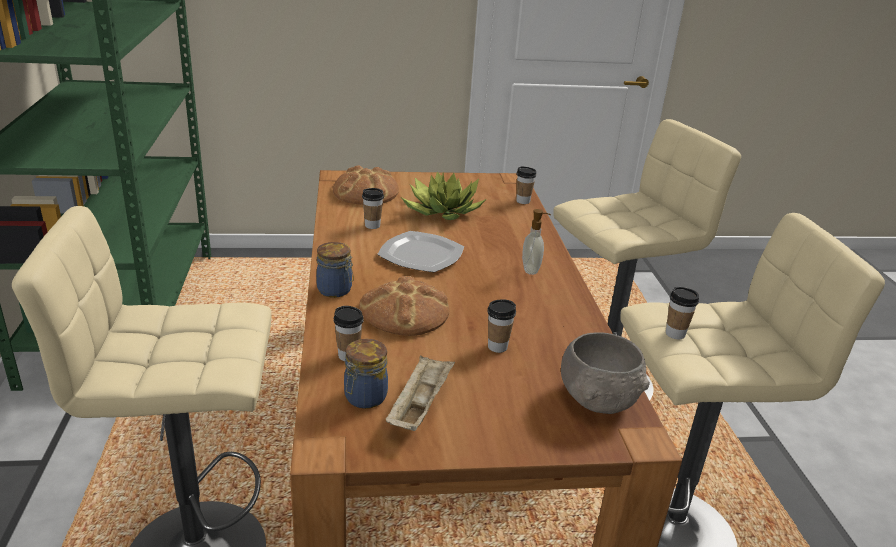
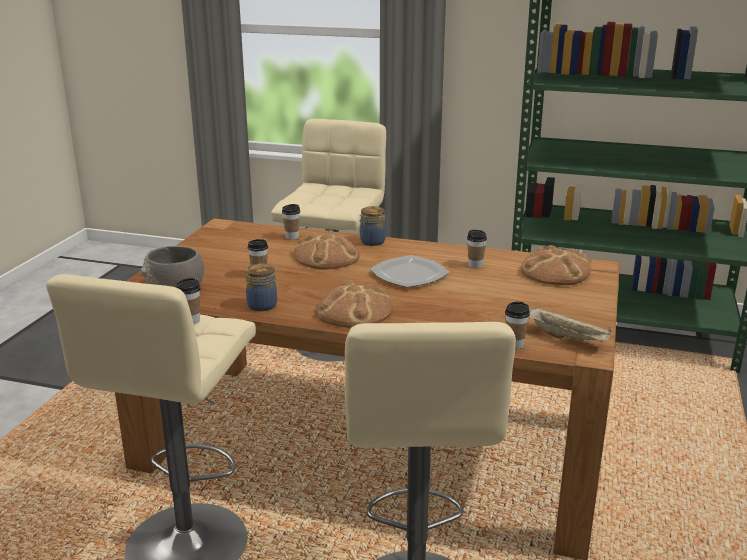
camera: 115 degrees right, 5 degrees down
jar [344,339,388,409] -> jar moved to [246,263,277,311]
beige tray [385,356,455,431] -> beige tray moved to [528,307,612,342]
potted plant [401,172,486,220] -> none
soap dispenser [522,209,551,275] -> bread [317,280,393,328]

